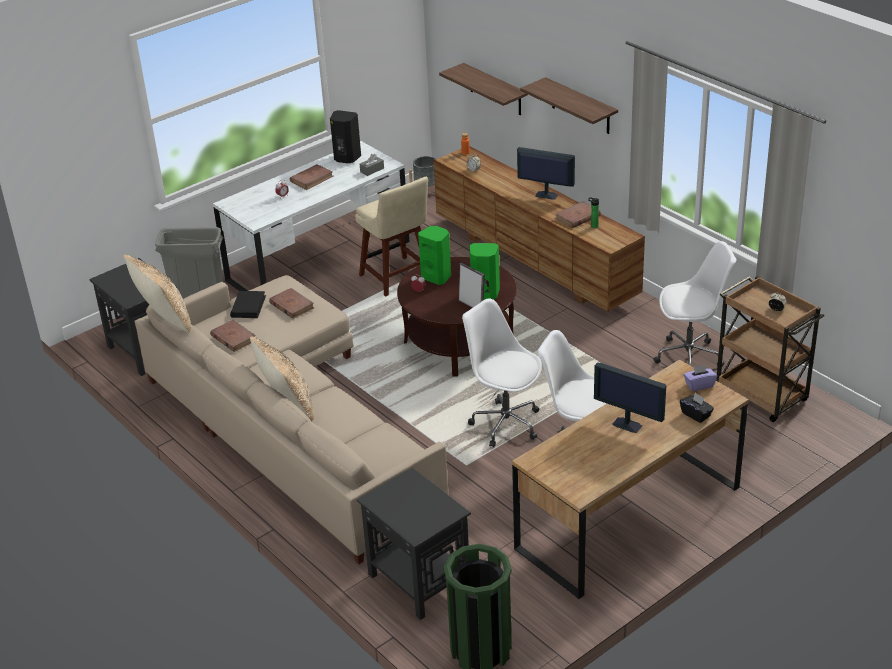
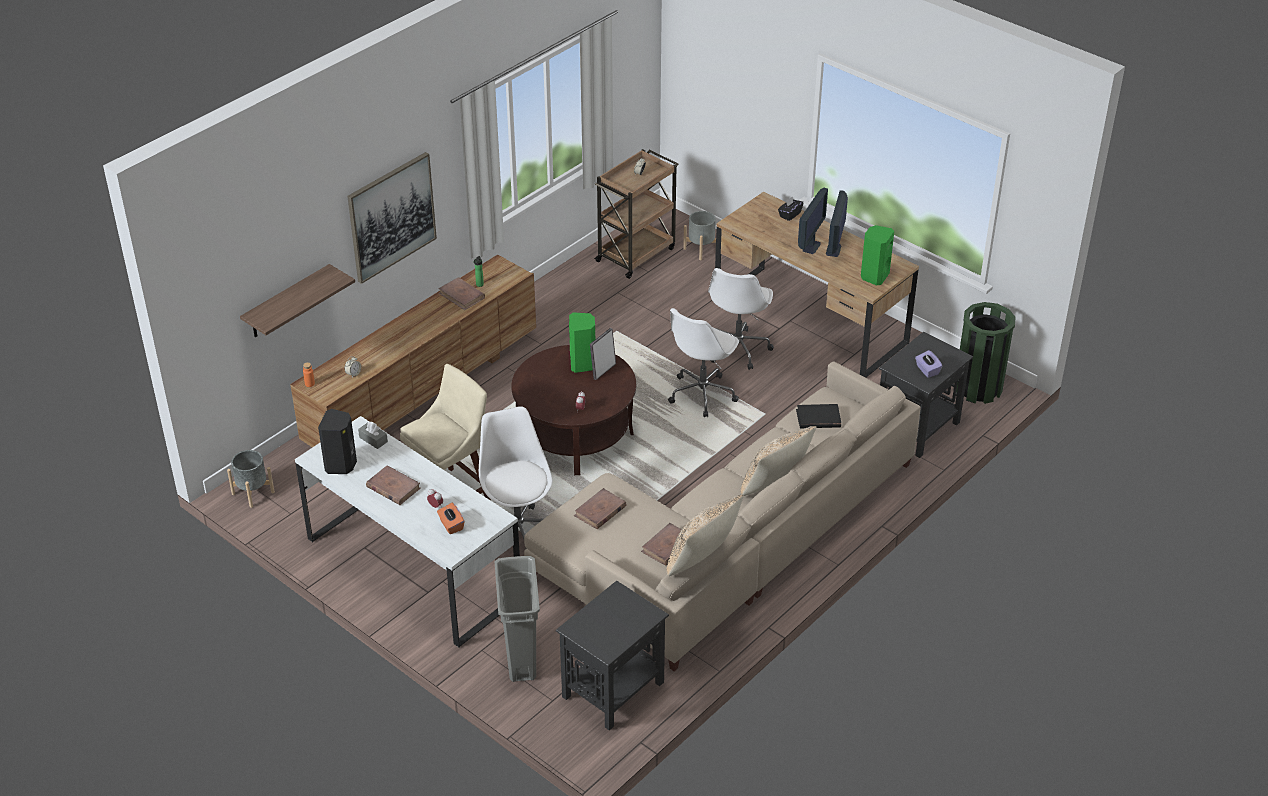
camera: 100 degrees left, 5 degrees up
black book [230,291,266,318] -> black book moved to [796,404,841,428]
green speaker [418,226,451,285] -> green speaker moved to [861,225,894,286]
monitor [517,147,575,200] -> monitor moved to [826,190,848,257]
shelf [520,77,618,134] -> picture [347,152,437,284]
white office chair [653,241,737,366] -> white office chair moved to [479,406,552,549]
purple tissue box [684,364,717,391] -> purple tissue box moved to [915,350,942,378]
none -> orange tissue box [437,503,465,534]
none -> grey planter [683,211,716,260]

